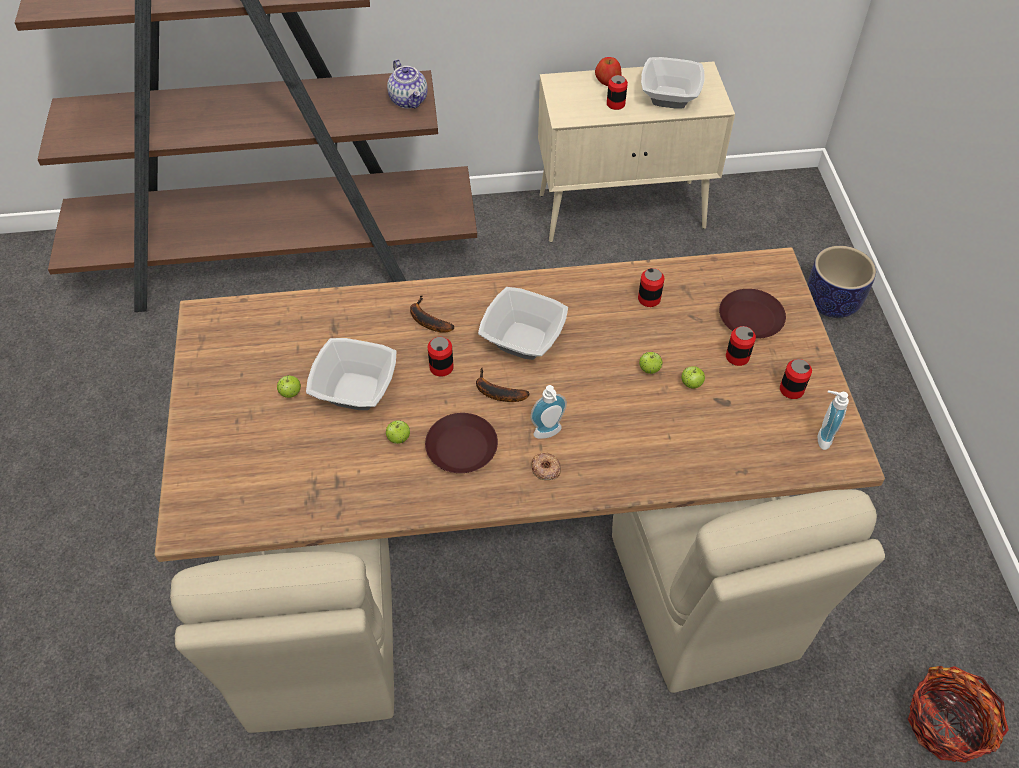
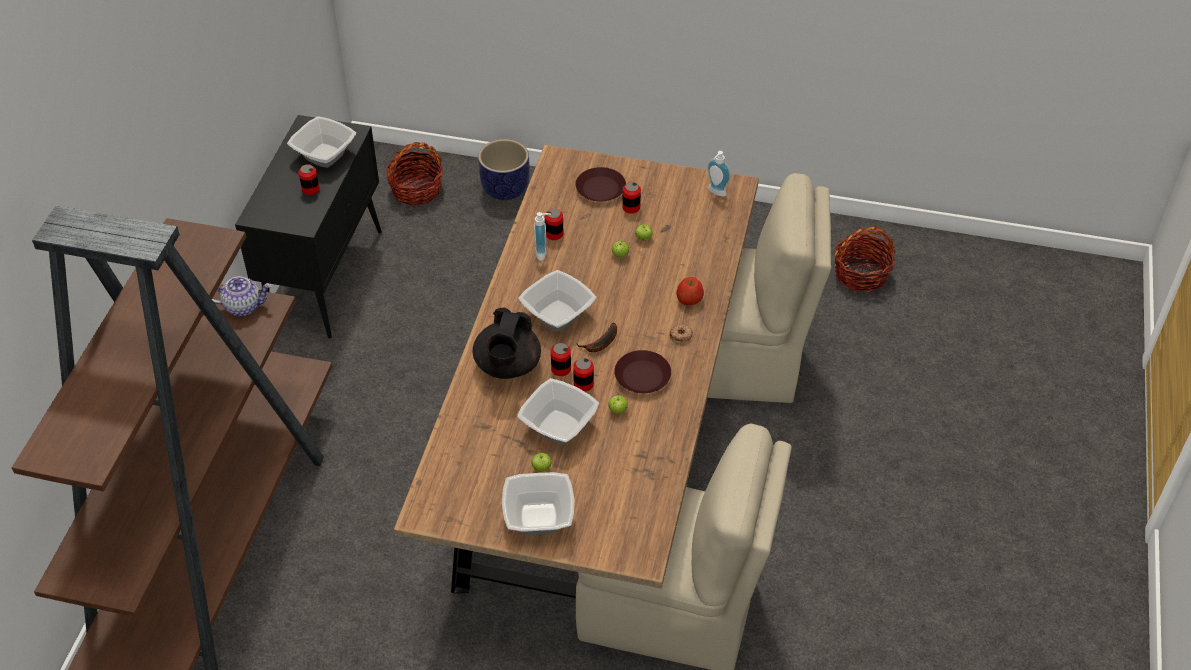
camera: 70 degrees left, 5 degrees down
banana [410,295,454,333] -> black teapot [473,307,541,379]
soap dispenser [530,385,567,439] -> soap dispenser moved to [534,212,551,261]
beige cabinet [538,61,735,242] -> black cabinet [235,115,382,338]
apple [595,57,621,86] -> apple moved to [677,277,704,305]
can [780,359,812,399] -> can moved to [573,358,594,392]
none -> basket [386,142,443,206]
none -> bowl [502,472,574,534]

